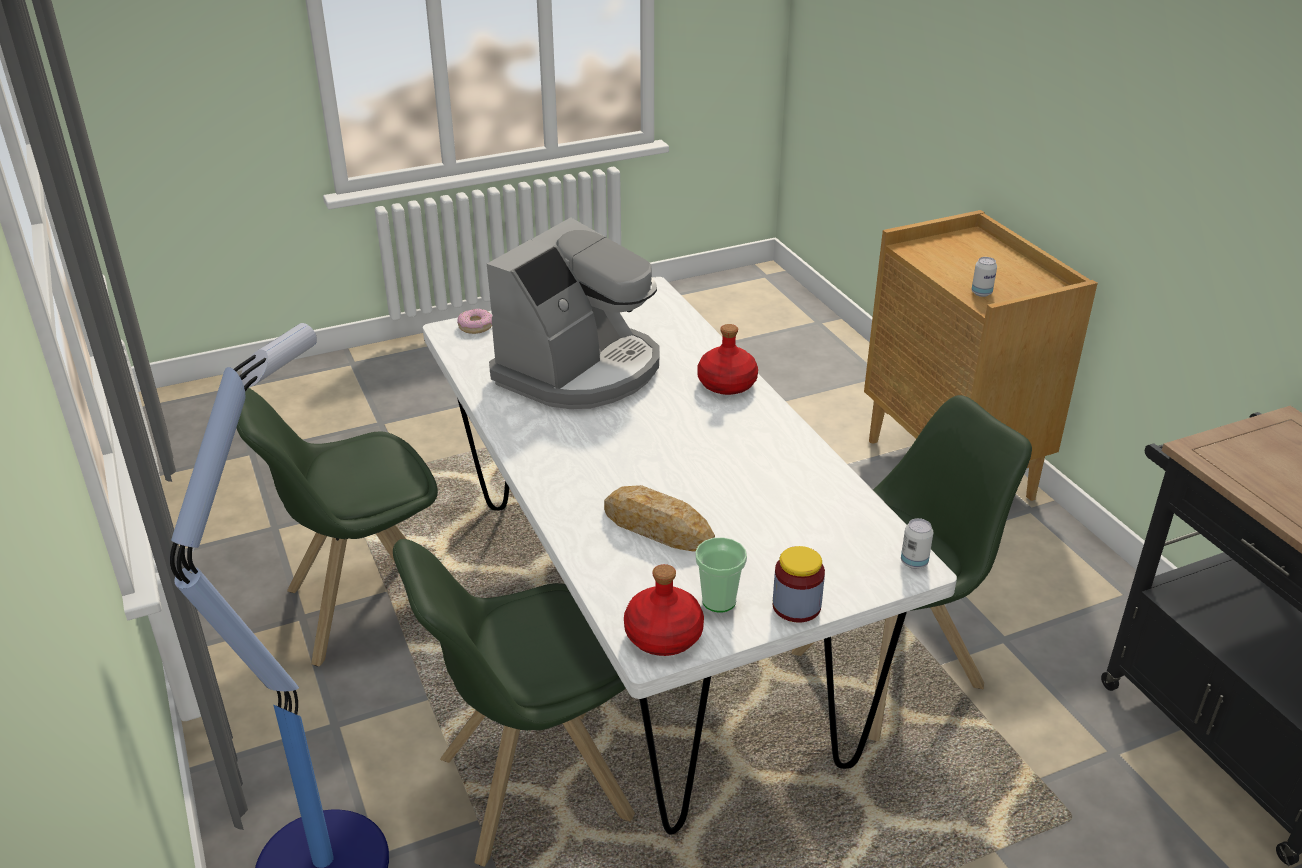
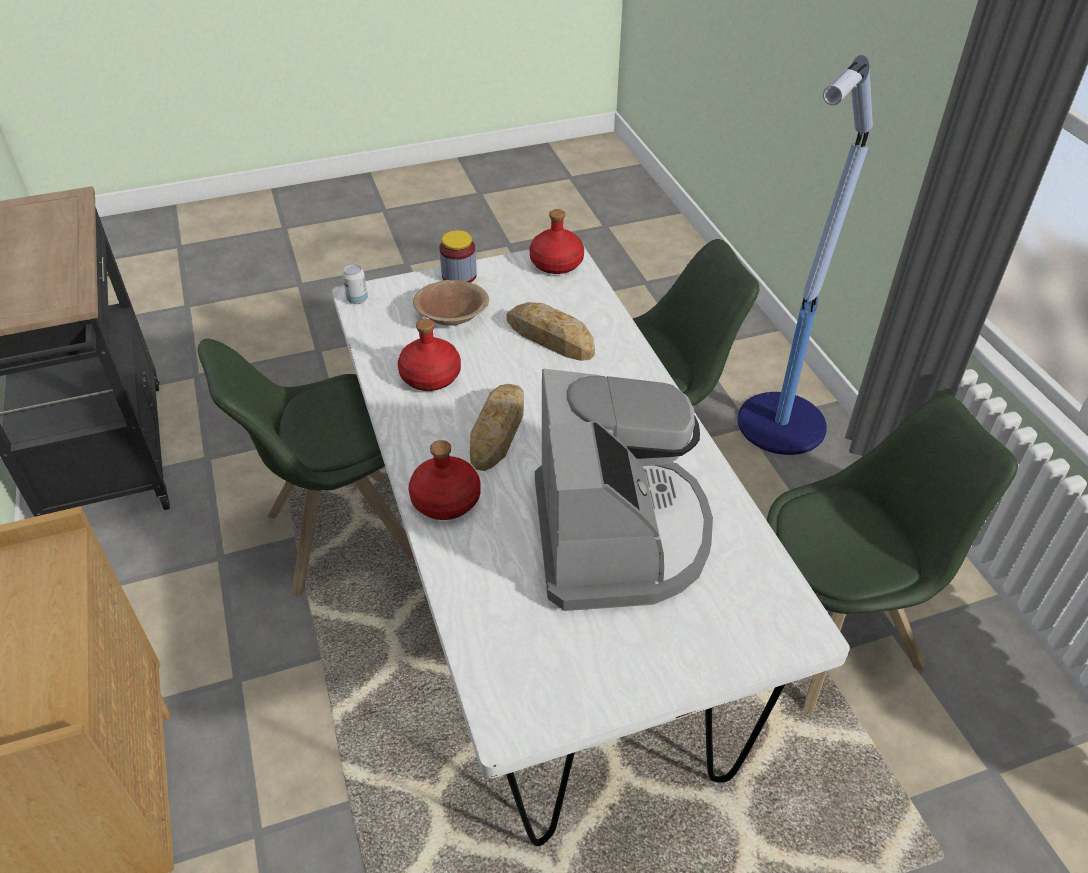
camera: 175 degrees left, 10 degrees up
donut [457,309,492,334] -> none
coffee machine [487,217,660,409] -> coffee machine turned 135 degrees clockwise [535,369,713,611]
cup [695,537,747,612] -> none
can [971,257,997,297] -> none
none -> red bottle [398,319,461,391]
none -> brown bowl [413,280,489,326]
none -> bread [470,384,524,471]

